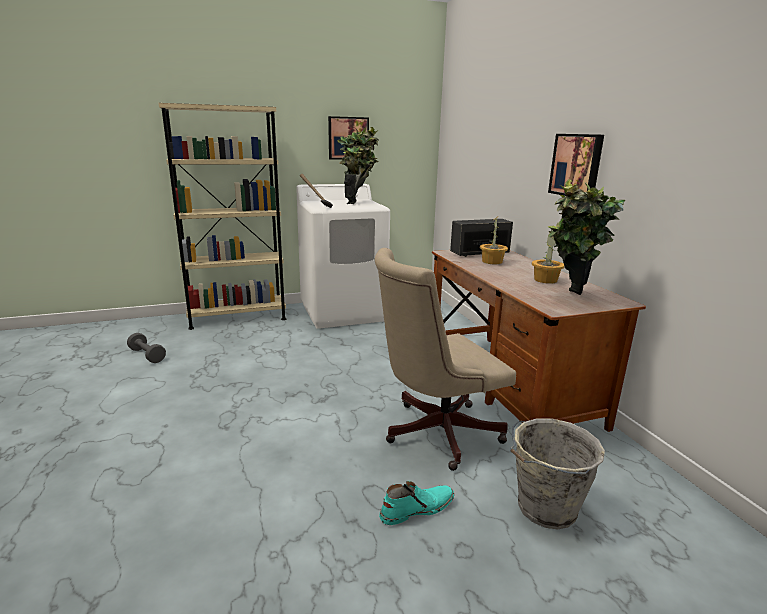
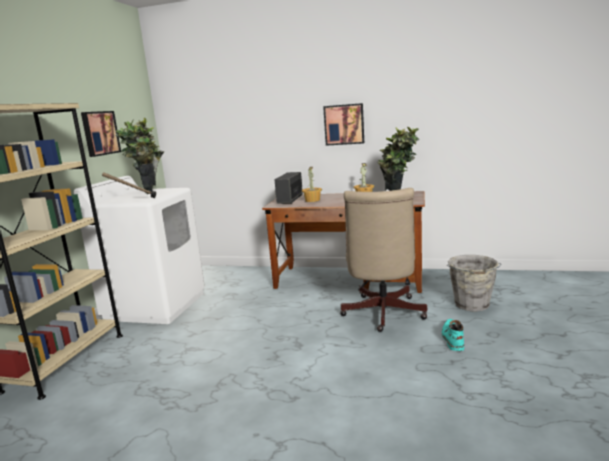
camera: 55 degrees left, 5 degrees down
grey dumbbell [127,333,166,363] -> none

